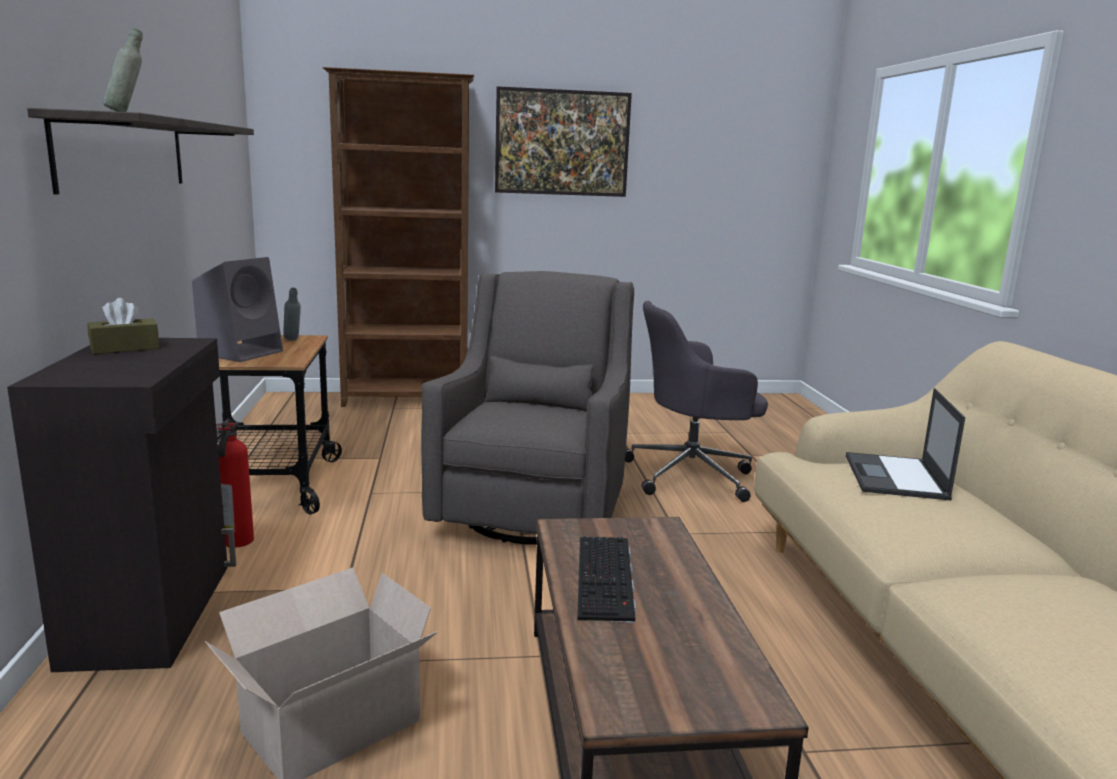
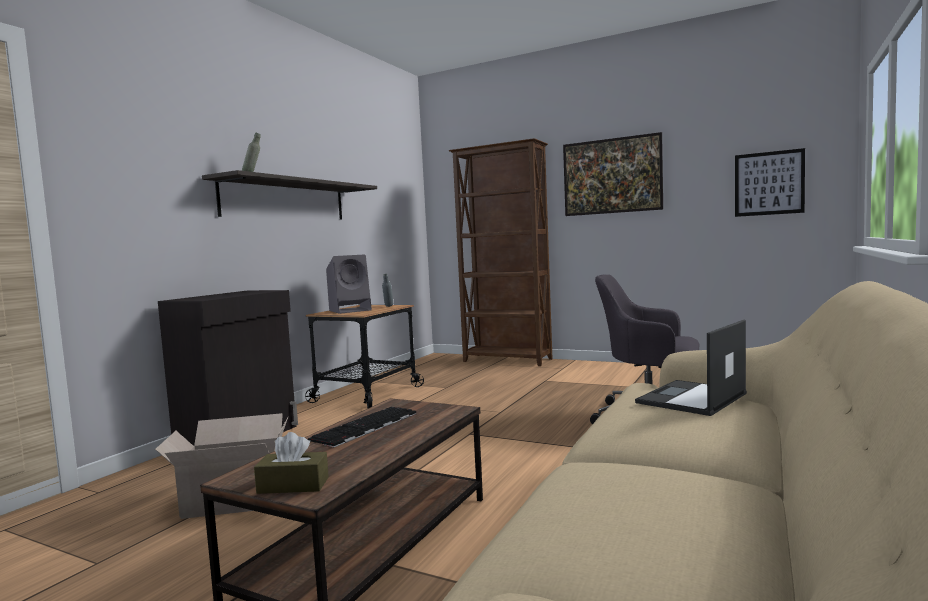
camera: 35 degrees right, 10 degrees down
brown tissue box [87,298,159,354] -> brown tissue box moved to [254,432,329,494]
fire extinguisher [216,418,254,548] -> none
grey armchair [421,271,634,545] -> none
none -> picture [735,148,805,217]

